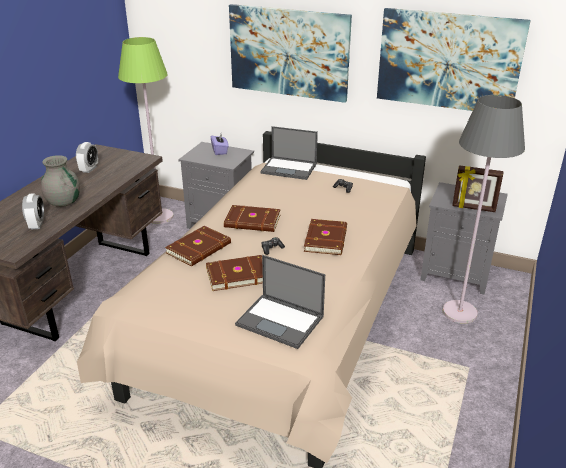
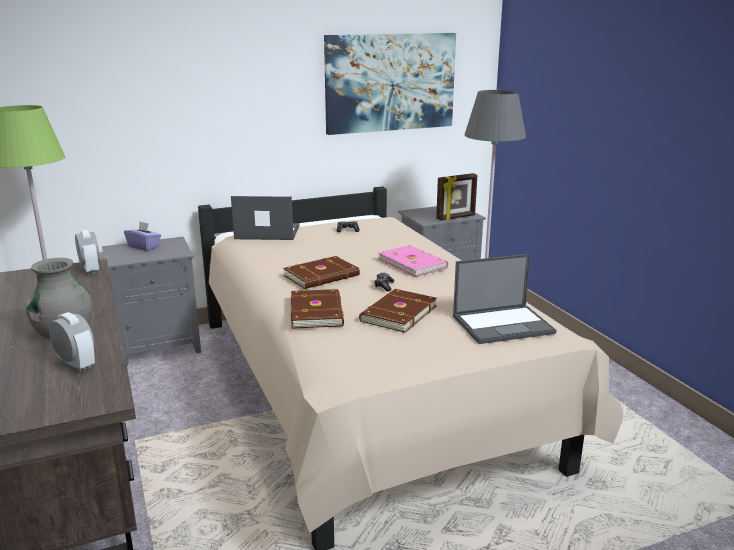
camera: 45 degrees left, 10 degrees down
alarm clock [76,142,98,173] -> alarm clock moved to [75,230,100,274]
picture [229,4,352,103] -> none
laptop [260,126,318,180] -> laptop turned 150 degrees counterclockwise [231,196,299,240]
brown book [304,219,347,255] -> pink book [378,245,448,278]

